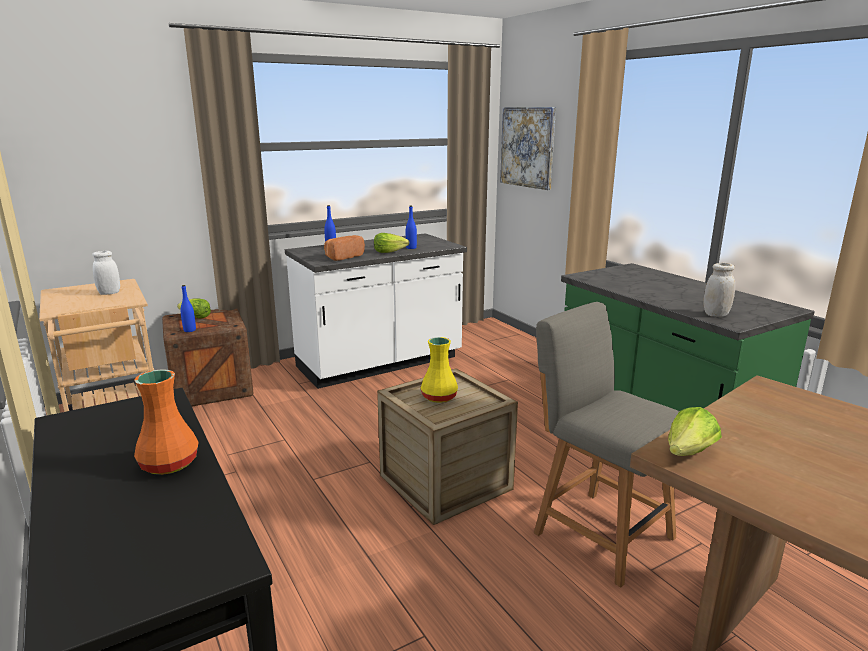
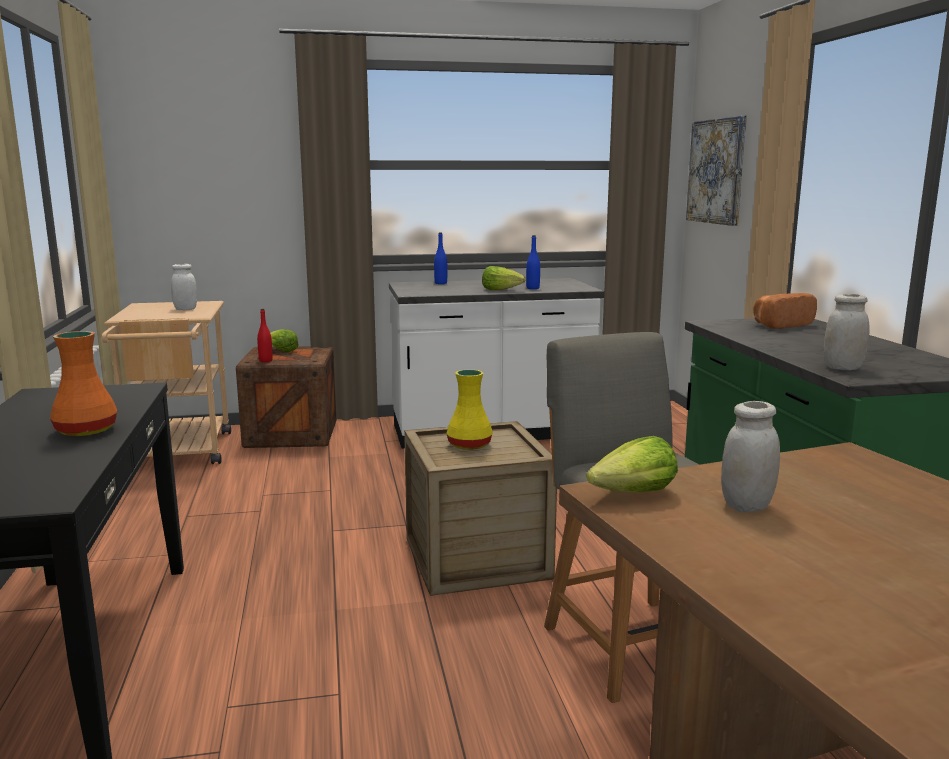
camera: 20 degrees right, 5 degrees down
blue bottle [180,285,196,332] -> red bottle [257,309,273,362]
bread [324,235,365,261] -> bread moved to [753,293,817,329]
none -> white jar [721,401,780,512]

